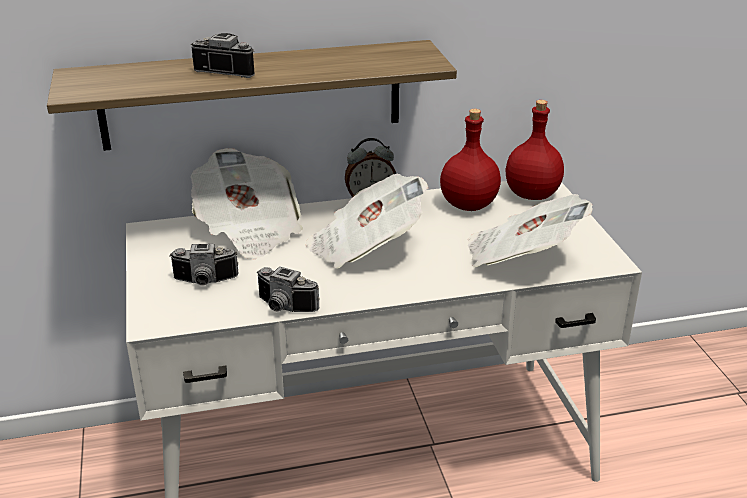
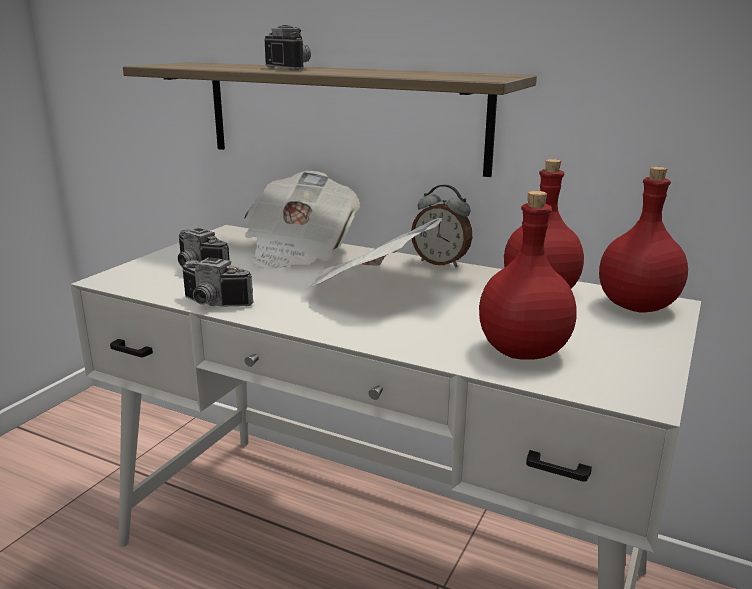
camera: 40 degrees right, 10 degrees down
camera [257,266,319,312] -> camera turned 45 degrees counterclockwise [182,258,253,306]
newspaper [468,194,592,267] -> red bottle [479,191,577,360]

